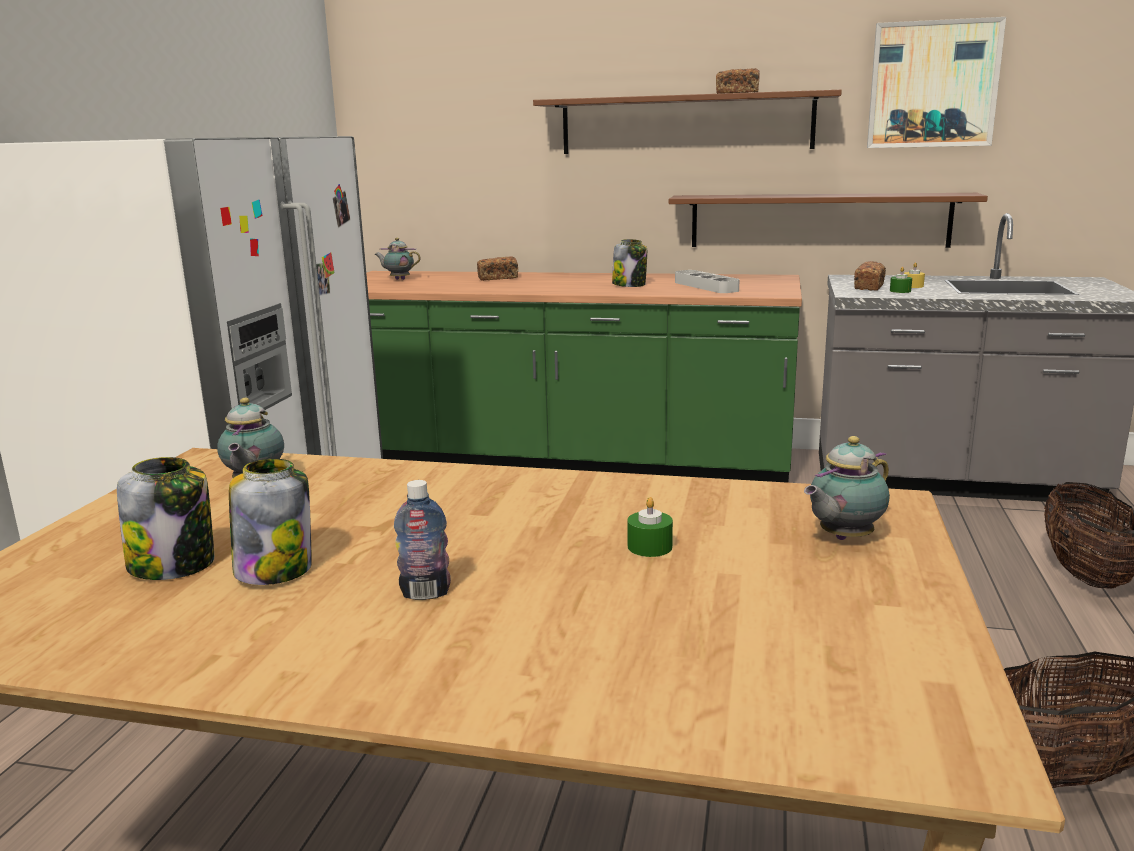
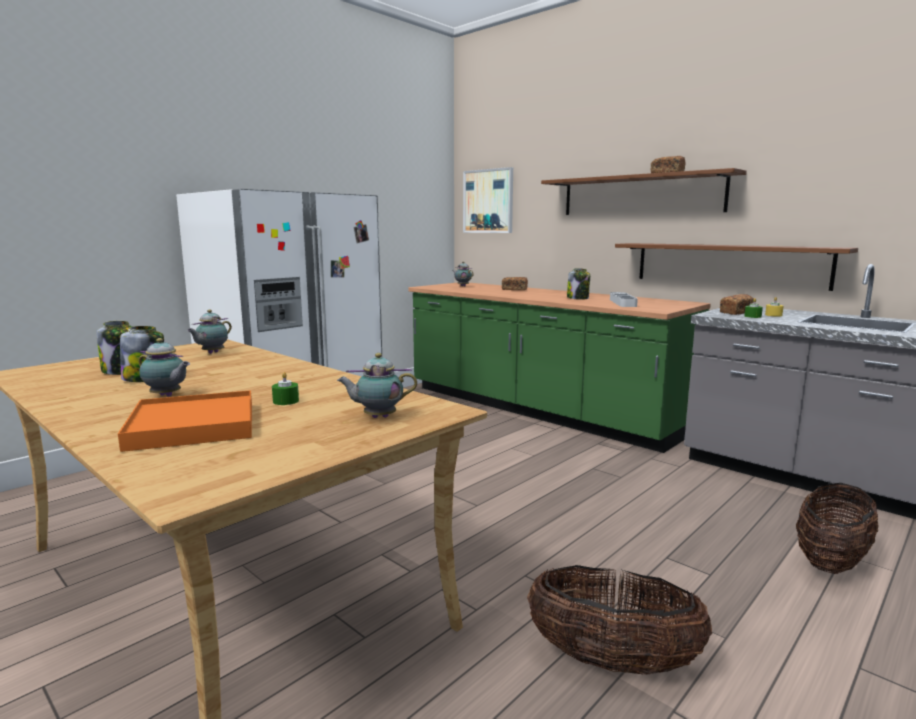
camera: 30 degrees right, 5 degrees down
bottle [394,480,451,600] -> teapot [139,338,190,397]
picture [867,17,1006,148] -> picture moved to [463,167,513,233]
none -> orange tray [118,390,252,452]

